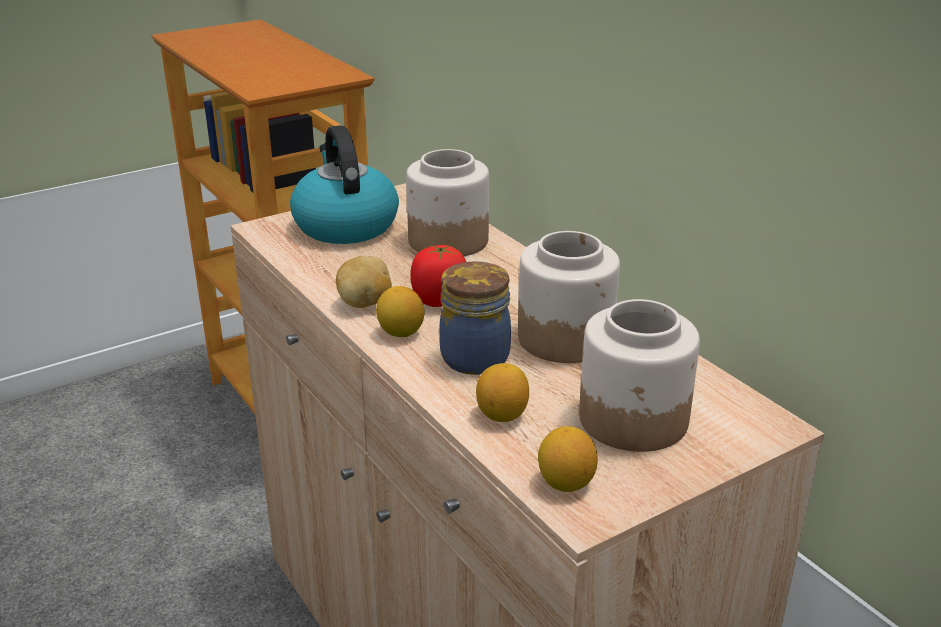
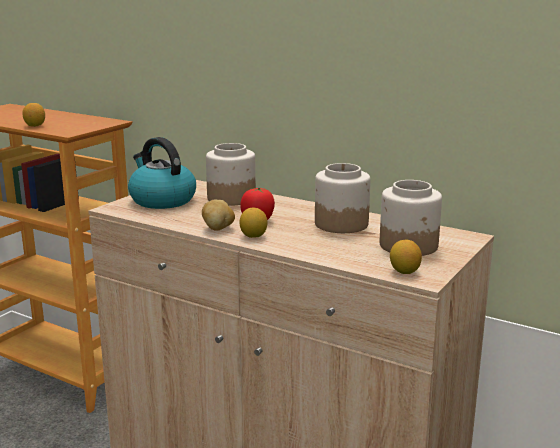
camera: 25 degrees left, 10 degrees down
jar [439,261,511,375] -> none
lemon [476,363,529,422] -> lemon moved to [22,103,45,127]

